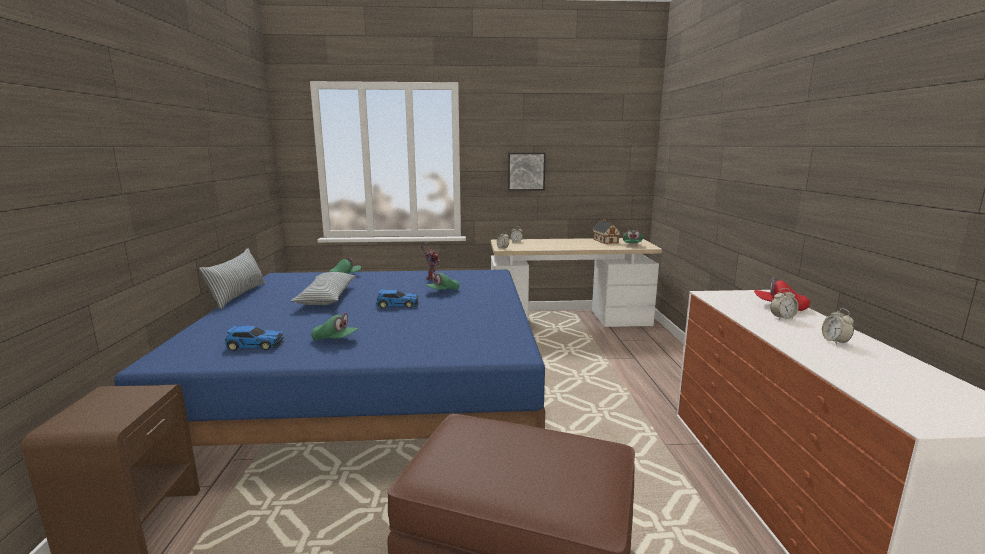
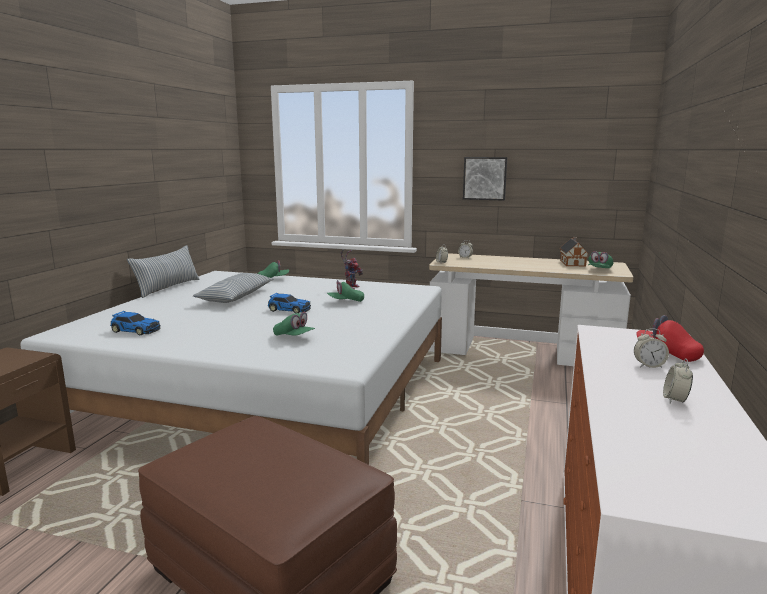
camera: 20 degrees right, 0 degrees up
blue bed [114,270,545,446] -> white bed [20,271,442,465]
green cap [311,313,358,341] -> green cap moved to [273,312,315,336]

